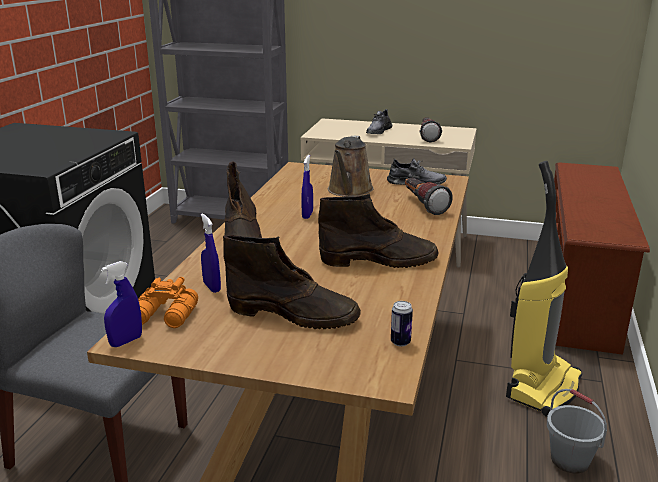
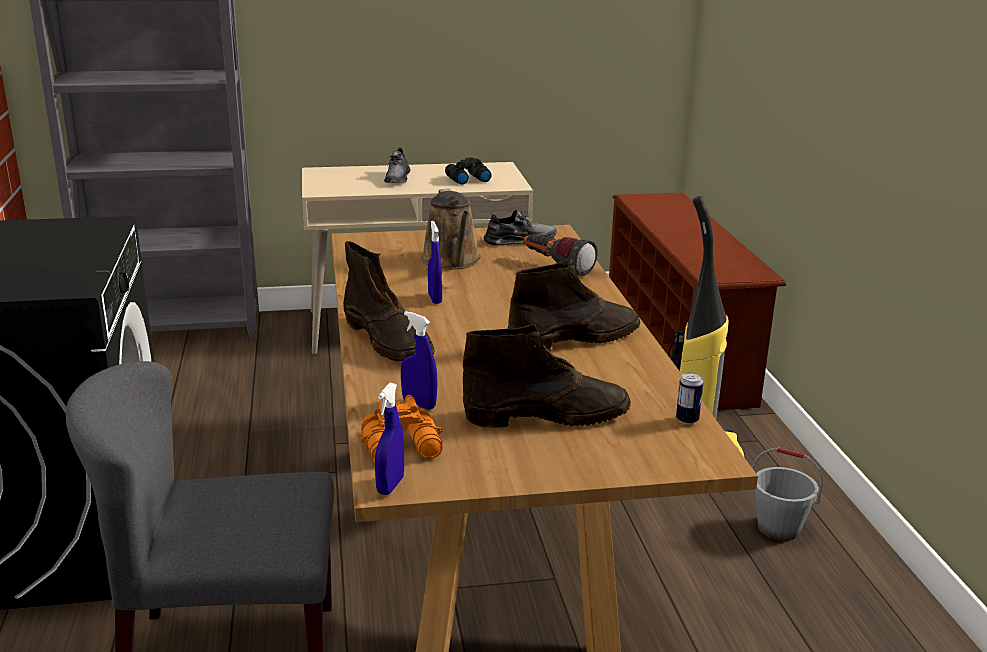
camera: 25 degrees left, 0 degrees up
flashlight [419,117,442,142] -> black binoculars [445,157,491,185]

